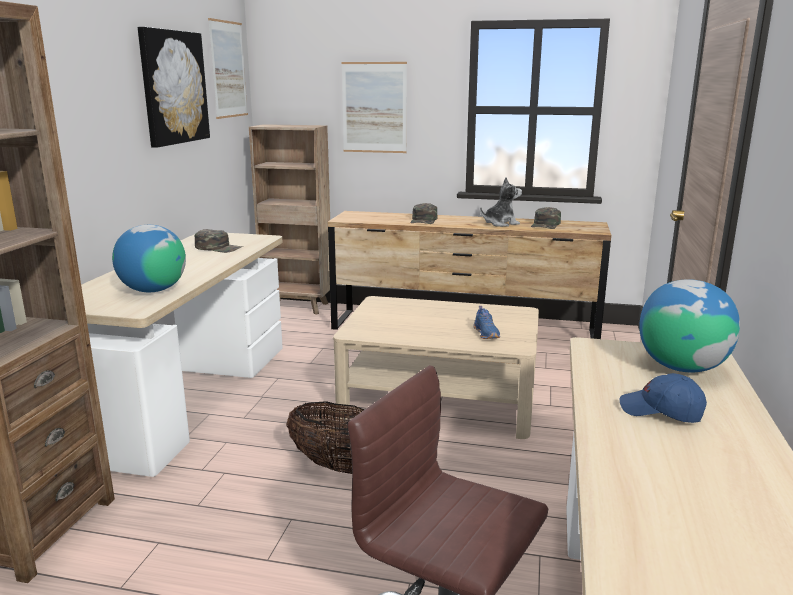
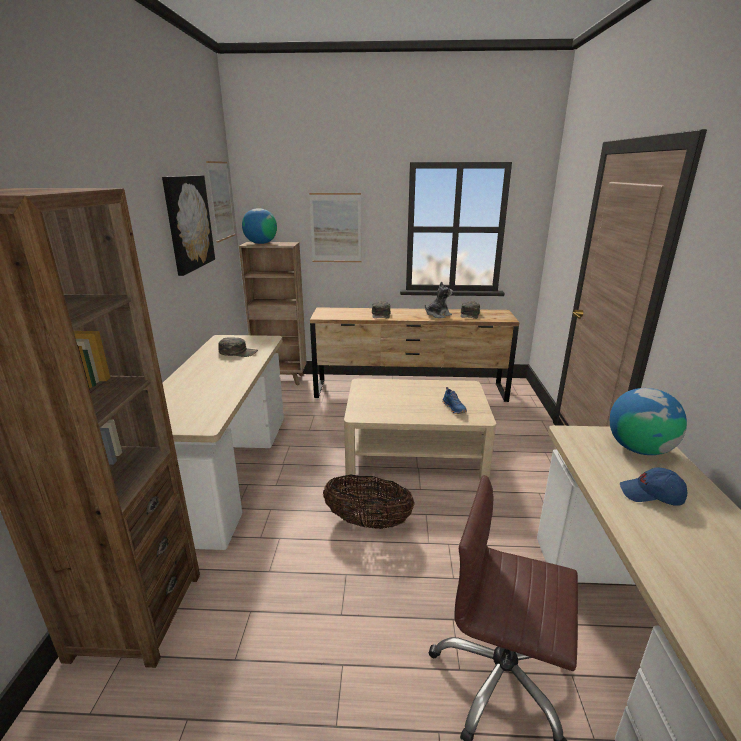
camera: 10 degrees left, 5 degrees up
globe [112,225,186,292] -> globe moved to [242,208,277,244]

